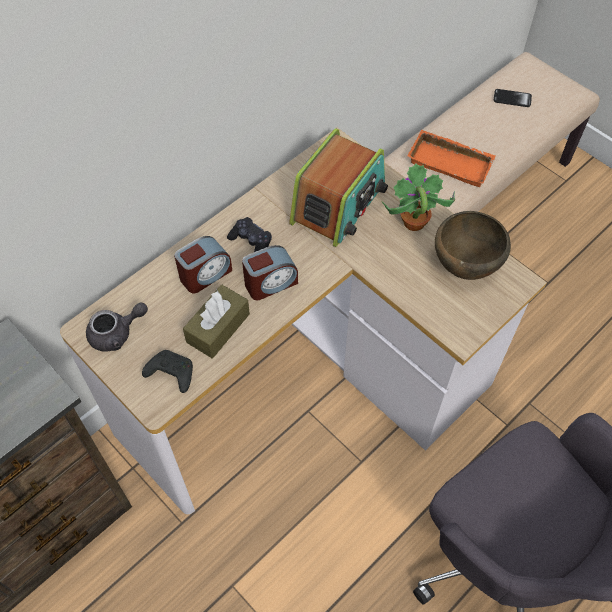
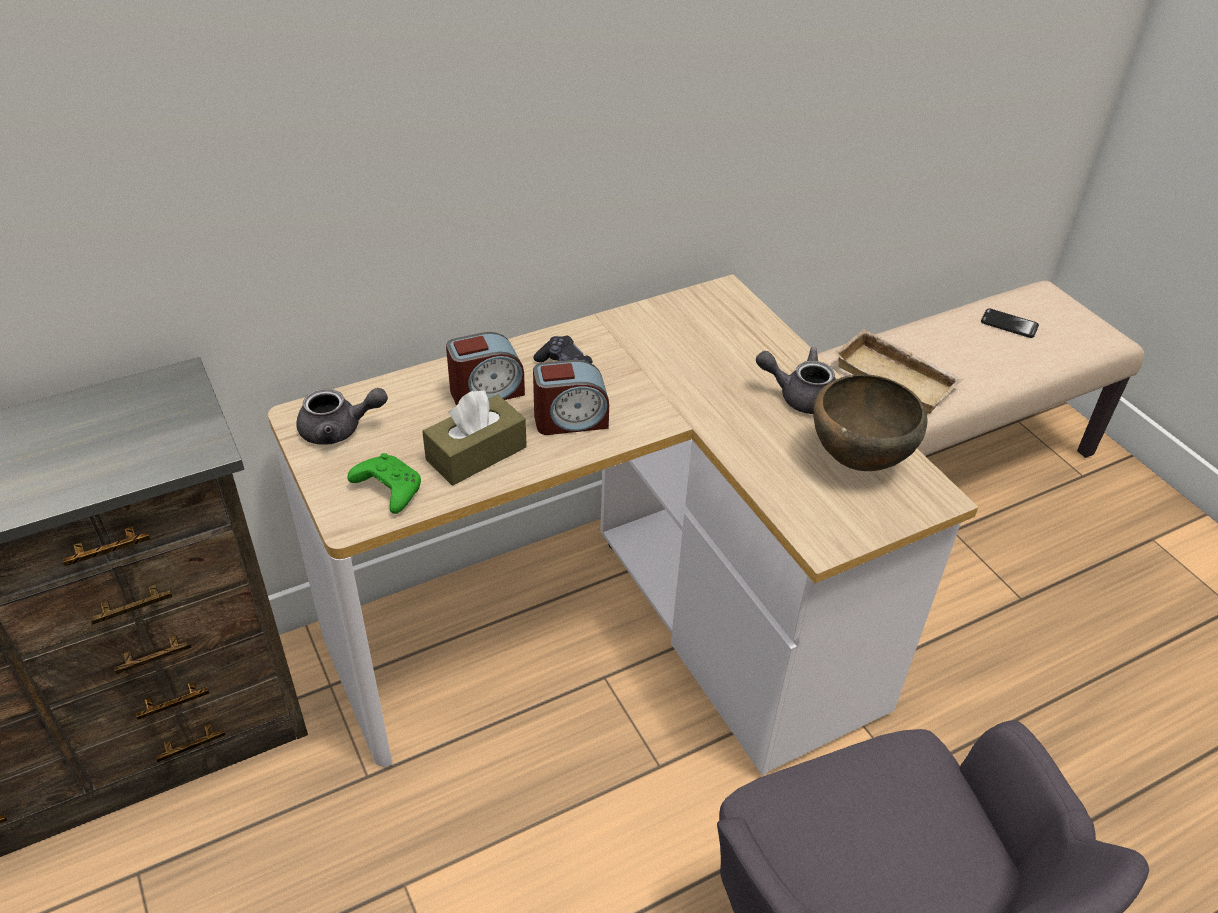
camera: 15 degrees right, 15 degrees down
black game controller [142,350,193,393] -> green game controller [347,453,421,514]
radio [289,128,388,247] -> none
potted plant [382,164,455,231] -> grey teapot [756,347,836,414]
orange tray [408,130,496,187] -> beige tray [834,329,963,414]

